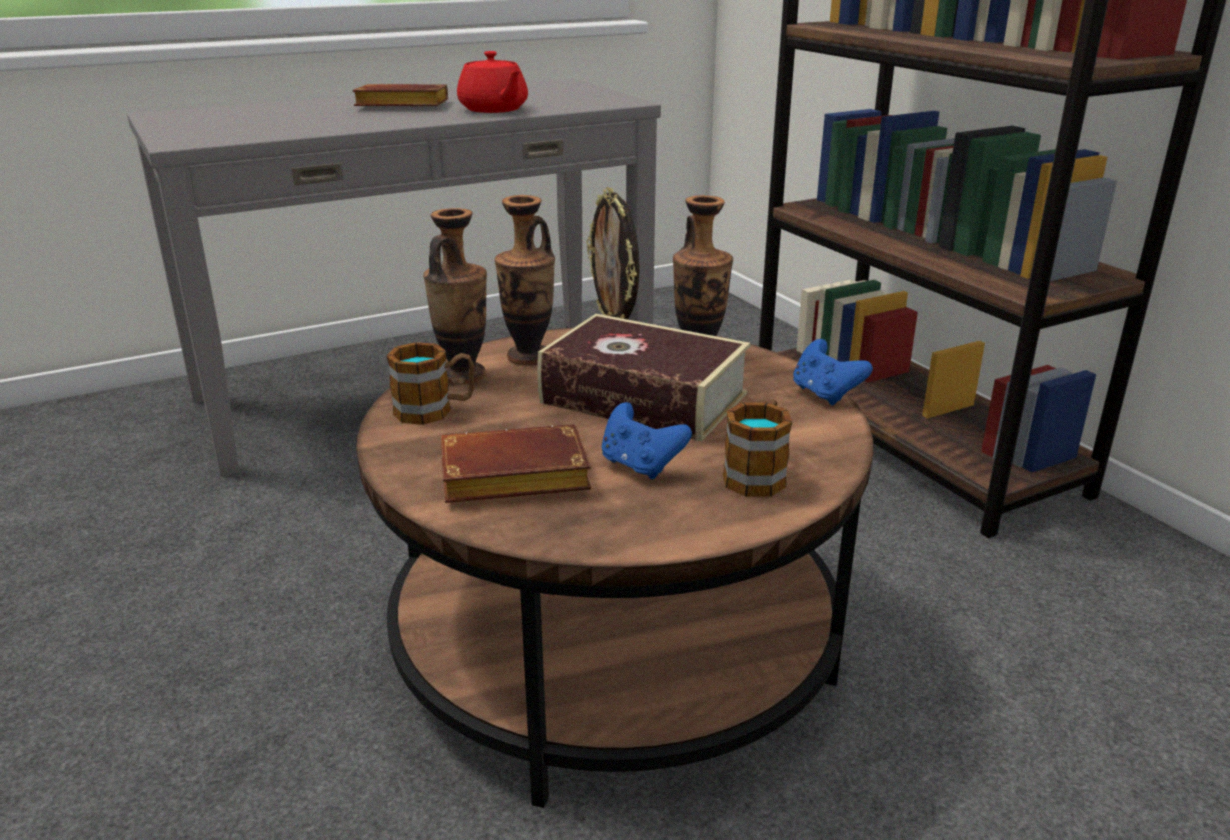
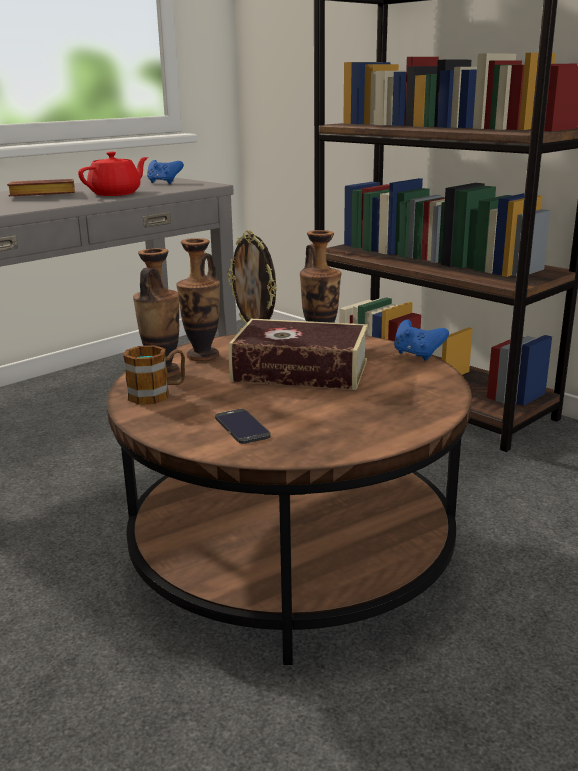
camera: 15 degrees left, 5 degrees down
brown book [441,424,591,503] -> phone [215,409,271,444]
red teapot [457,51,528,113] -> red teapot turned 90 degrees counterclockwise [78,152,148,196]
blue game controller [602,402,692,479] -> blue game controller moved to [147,160,184,184]
mug [723,399,792,497] -> none

